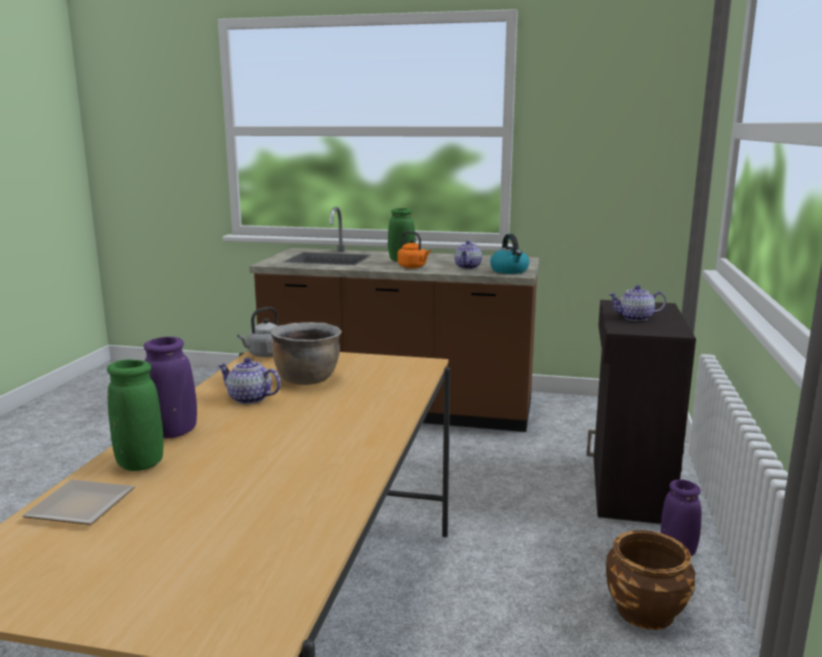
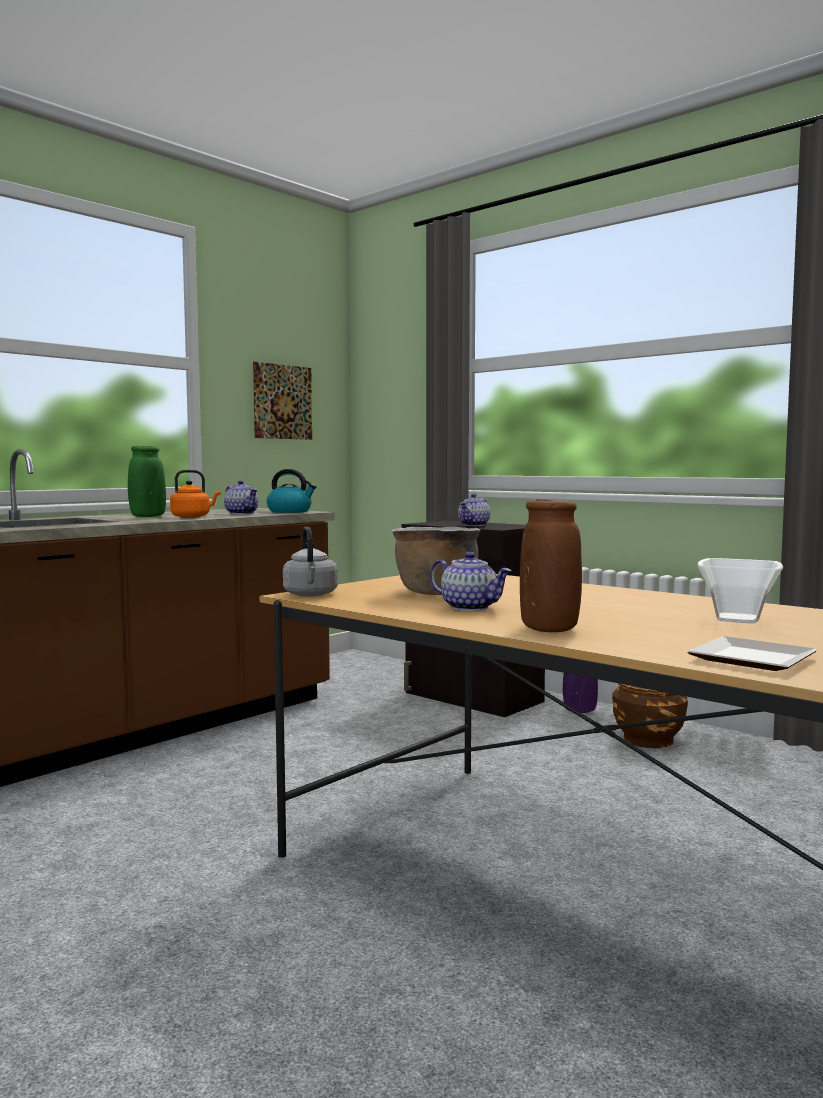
camera: 60 degrees left, 10 degrees down
green vase [107,359,164,471] -> none
purple vase [144,337,197,438] -> brown vase [520,499,582,632]
teapot [217,358,281,404] -> teapot turned 105 degrees counterclockwise [430,552,512,611]
none -> picture [253,362,312,440]
none -> bowl [698,558,783,623]

